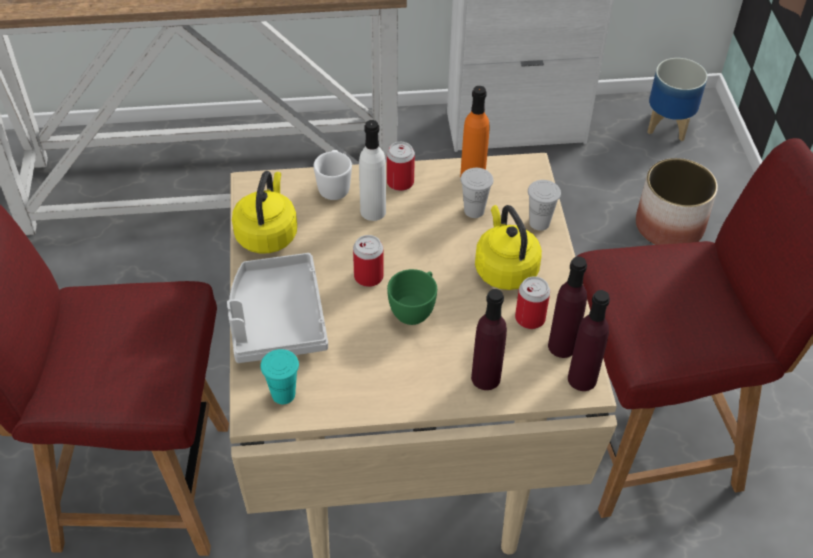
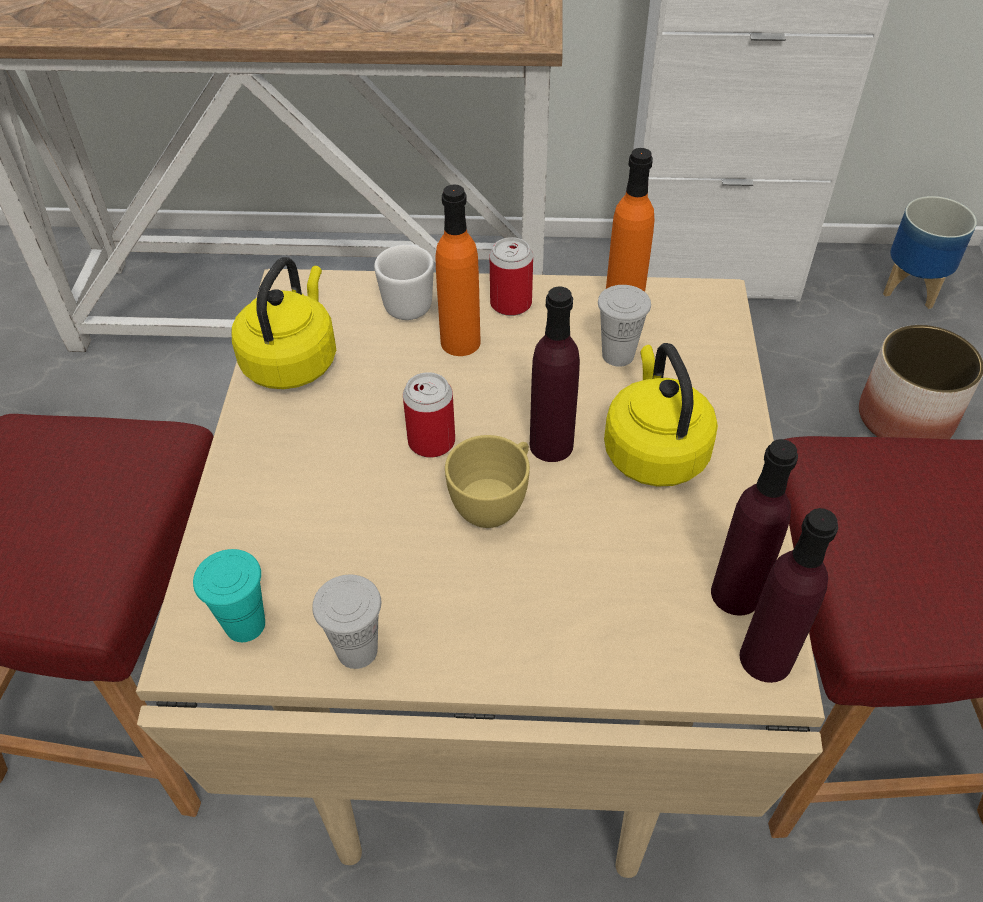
camera: 10 degrees right, 0 degrees up
grey tray [227,253,328,363] -> none
white bottle [359,120,386,221] -> orange bottle [436,184,481,356]
green cup [387,269,437,325] -> yellow cup [445,435,530,528]
purple bottle [471,289,507,390] -> purple bottle moved to [530,286,580,462]
can [515,276,550,329] -> none
white cup [528,180,561,231] -> white cup moved to [312,575,381,669]

